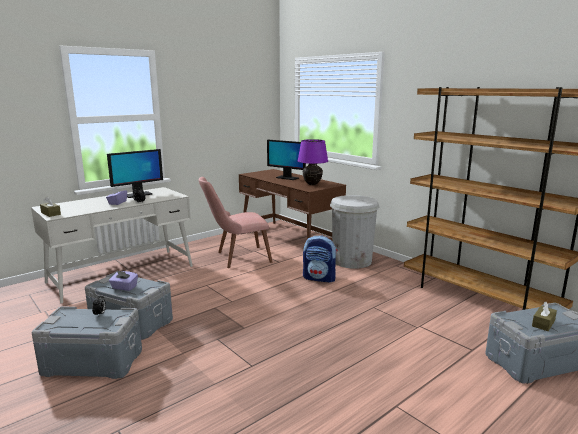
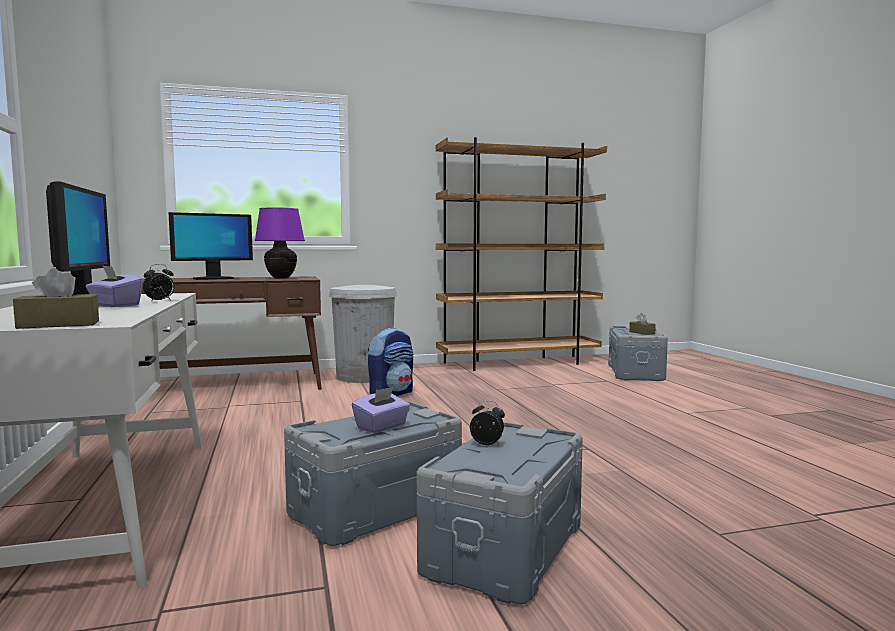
camera: 65 degrees left, 10 degrees down
pink chair [199,177,273,268] -> none

